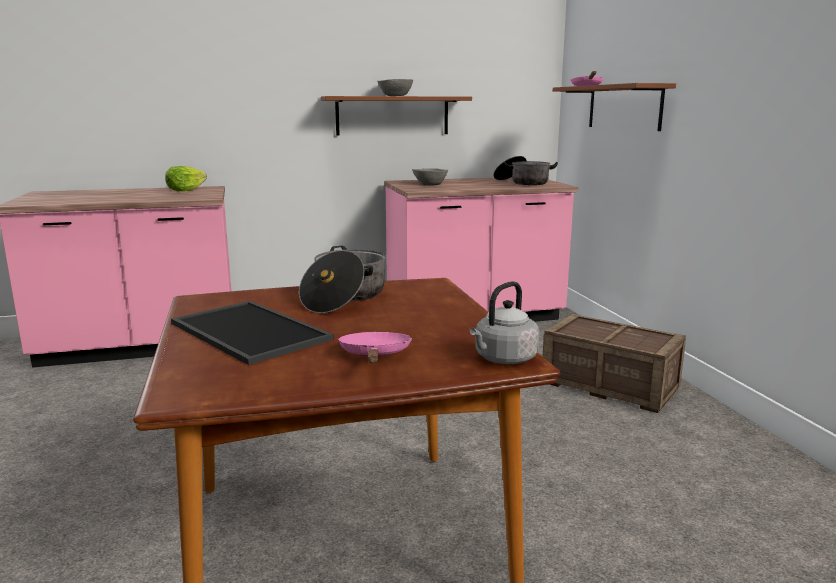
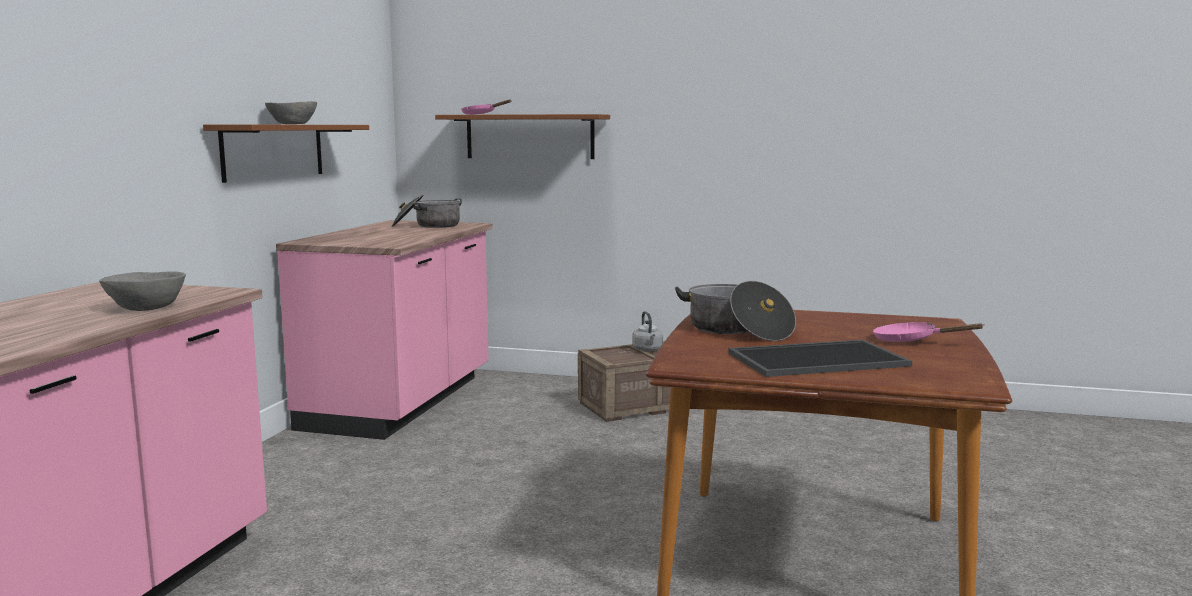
camera: 60 degrees left, 5 degrees down
lettuce [165,166,207,191] -> none
grey bowl [412,168,448,186] -> grey bowl moved to [99,271,186,311]
grey kettle [470,281,539,364] -> grey kettle moved to [632,311,663,351]

